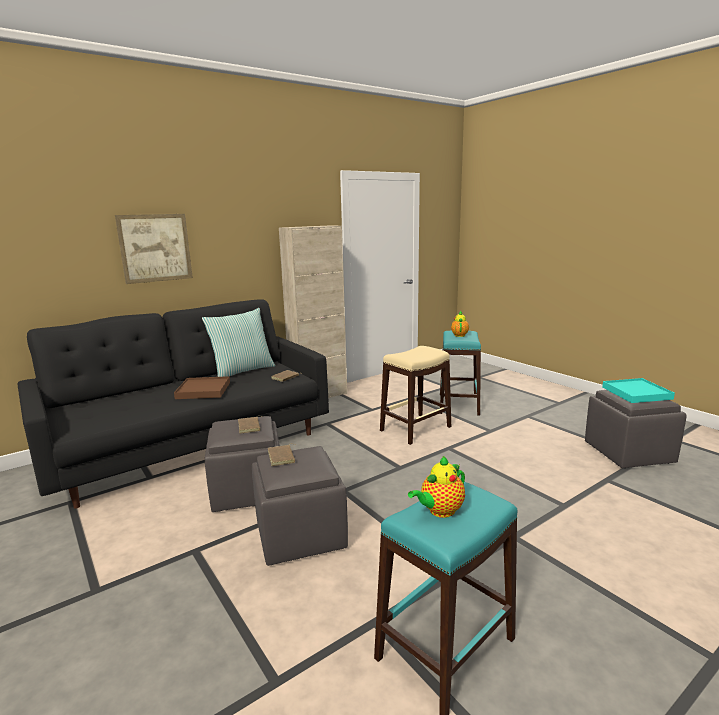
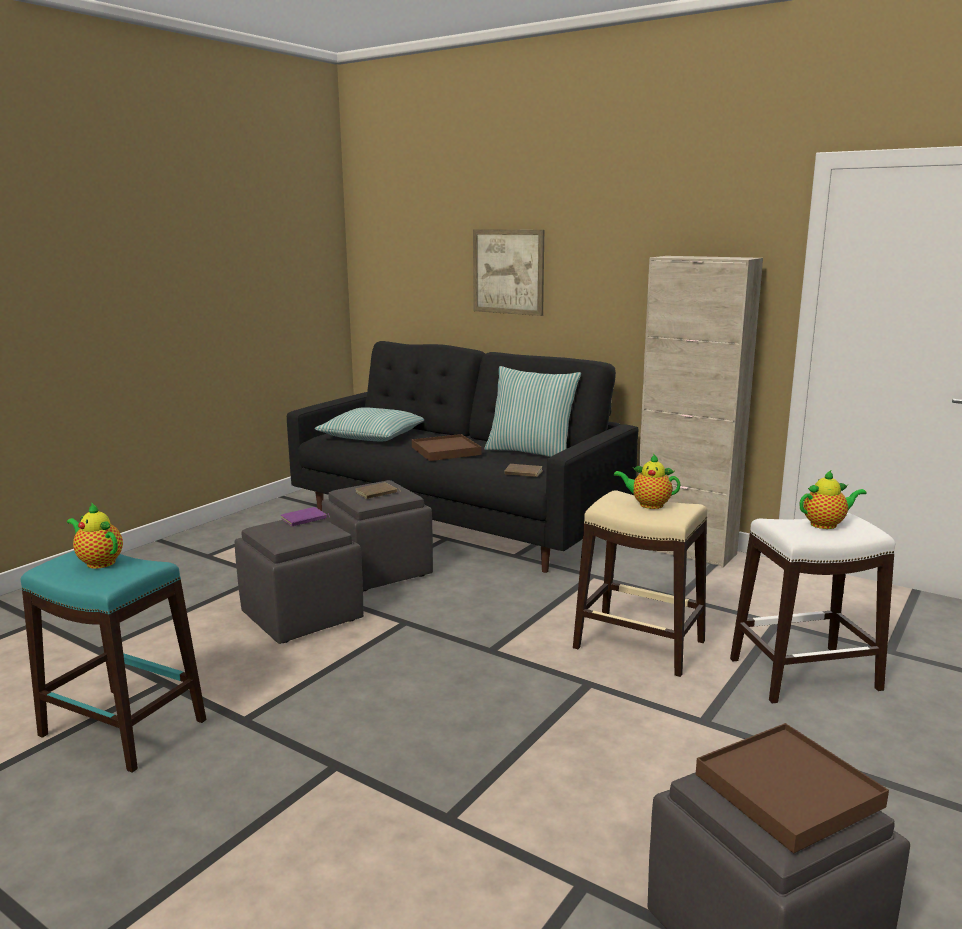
camera: 70 degrees right, 0 degrees up
brown book [268,444,297,466] -> purple book [281,507,331,526]
turquoise stool [440,330,481,415] -> white stool [730,513,895,703]
turquoise tray [602,378,675,403] -> brown tray [696,723,889,853]
none -> pillow [315,407,424,441]
none -> teapot [613,454,681,509]

